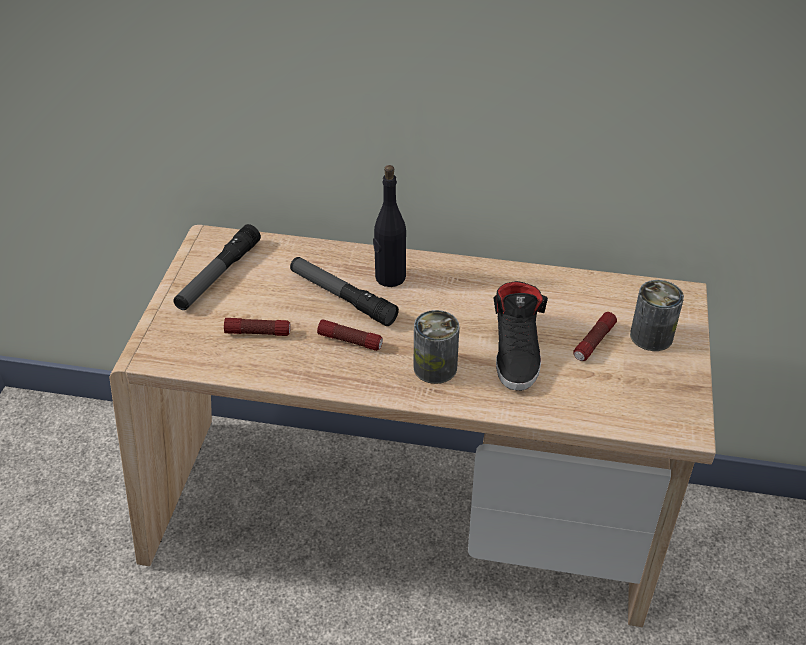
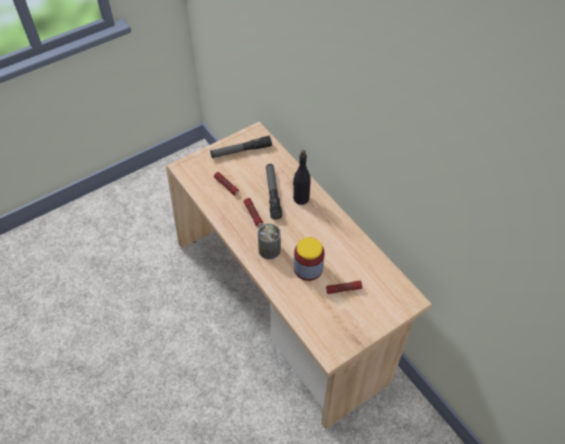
camera: 45 degrees right, 10 degrees up
black shoe [494,281,548,391] -> jar [294,237,325,281]
can [630,280,684,351] -> none

